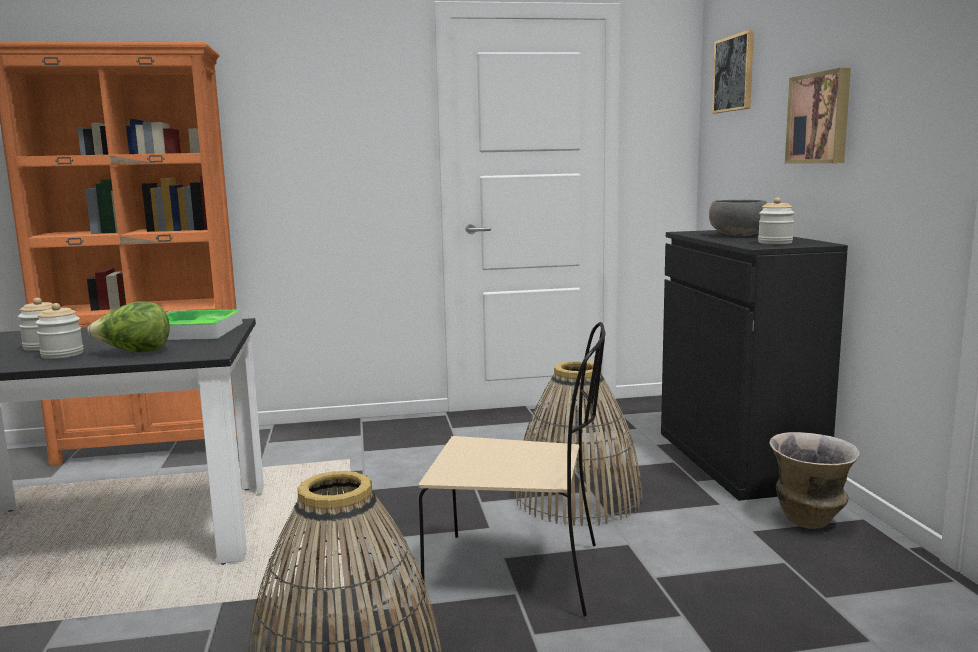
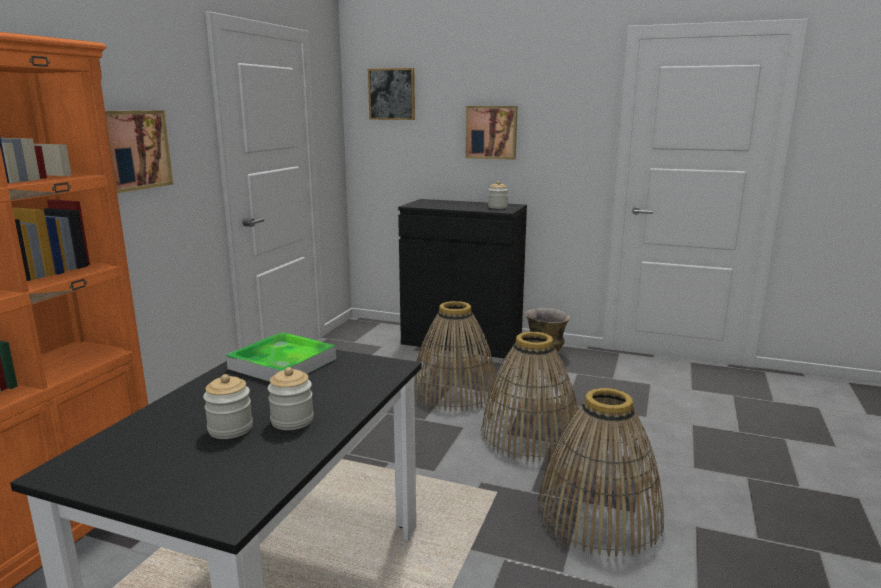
camera: 60 degrees left, 5 degrees up
lettuce [87,302,170,352] -> none
beige chair [419,322,605,616] -> basket [481,332,580,462]
grey bowl [709,200,767,236] -> none
none -> picture [105,110,173,193]

